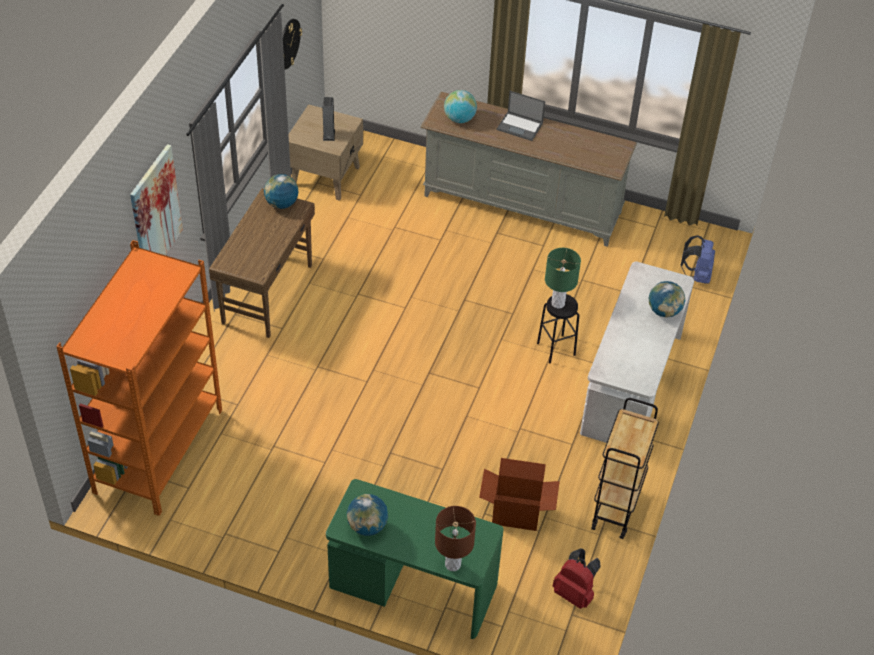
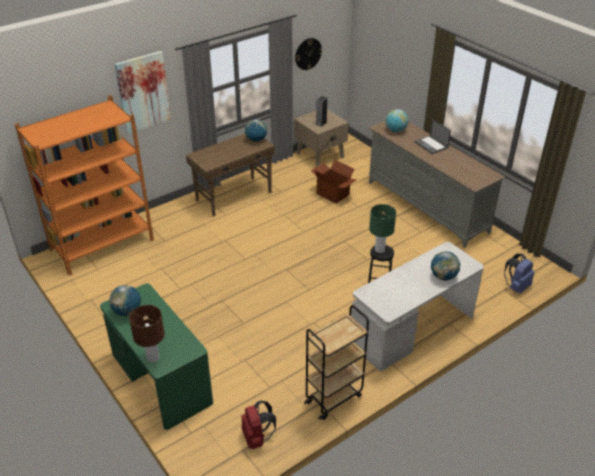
camera: 35 degrees right, 10 degrees down
cardboard box [479,458,560,531] -> cardboard box moved to [311,159,358,204]

